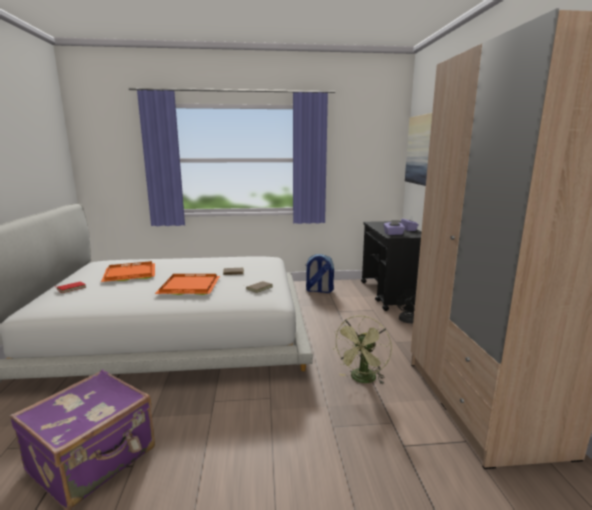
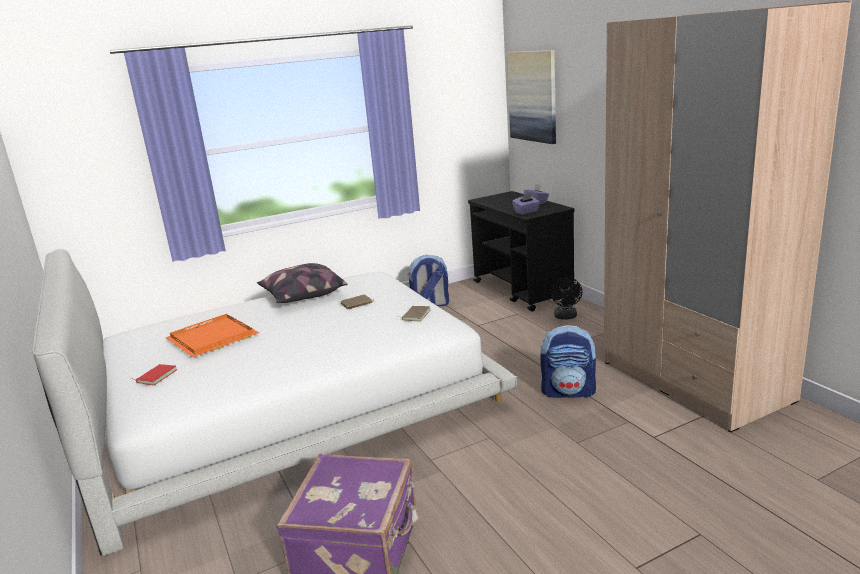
camera: 20 degrees left, 5 degrees up
orange tray [155,274,220,295] -> none
green fan [333,316,392,385] -> backpack [540,325,597,398]
none -> pillow [257,263,347,303]

